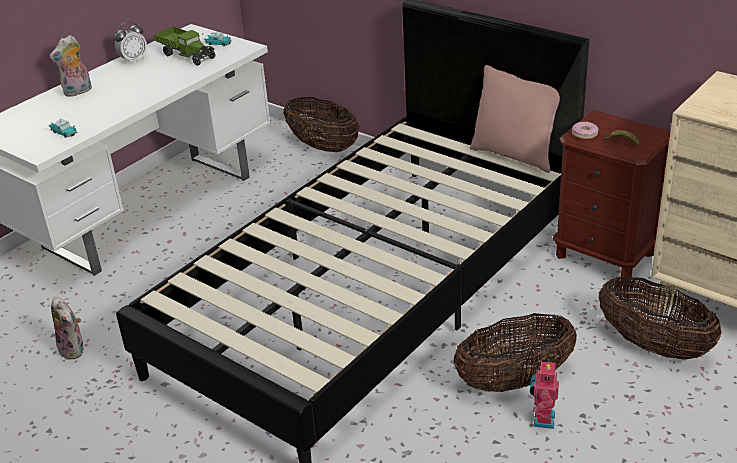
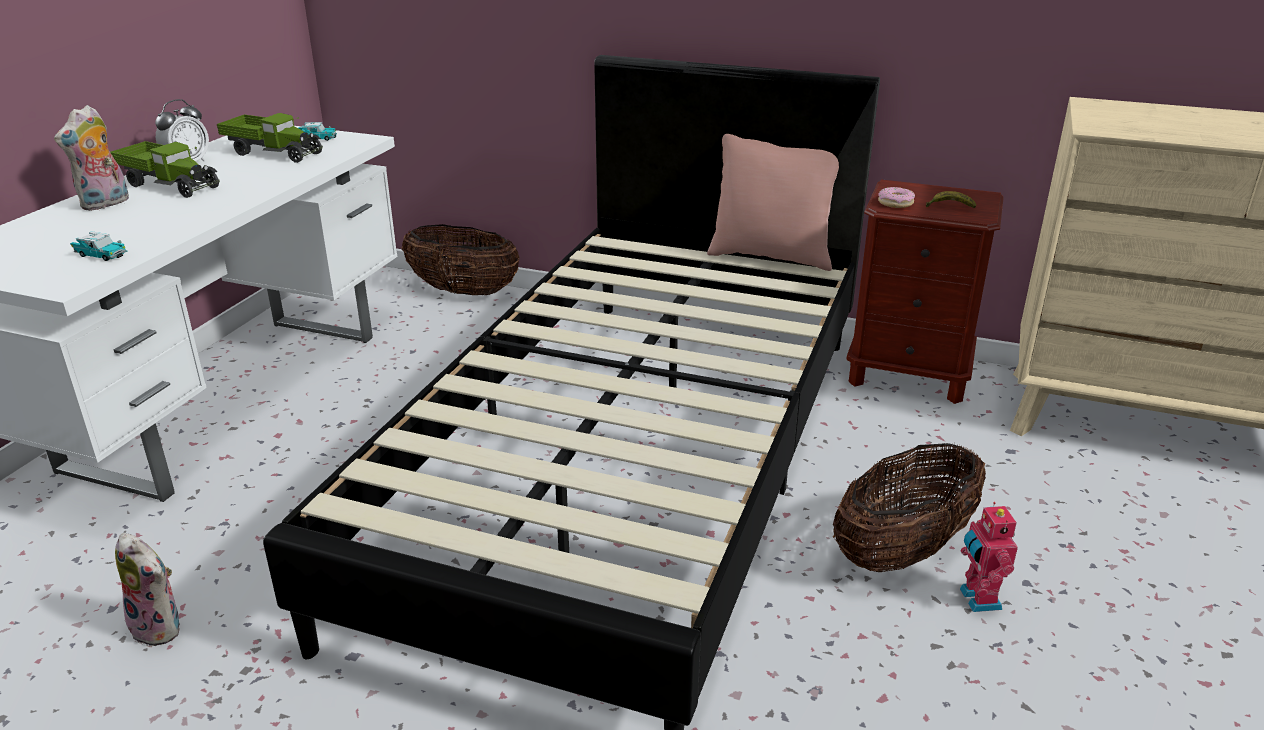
camera: 20 degrees left, 5 degrees down
basket [599,276,722,360] -> none
none -> toy truck [110,141,220,198]

